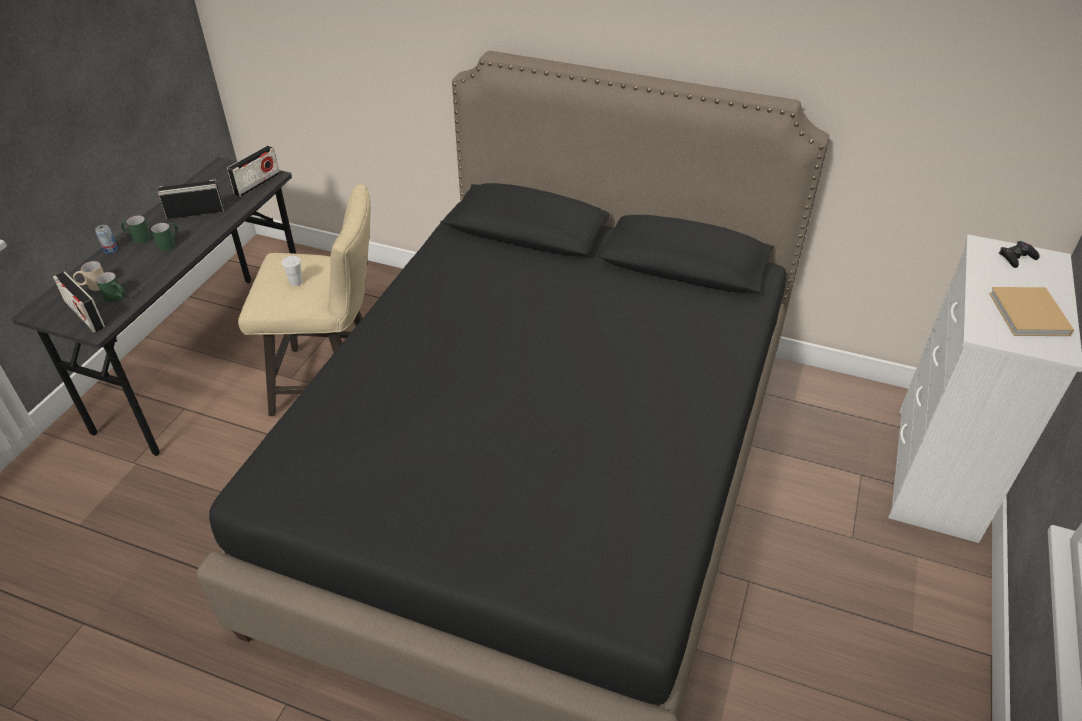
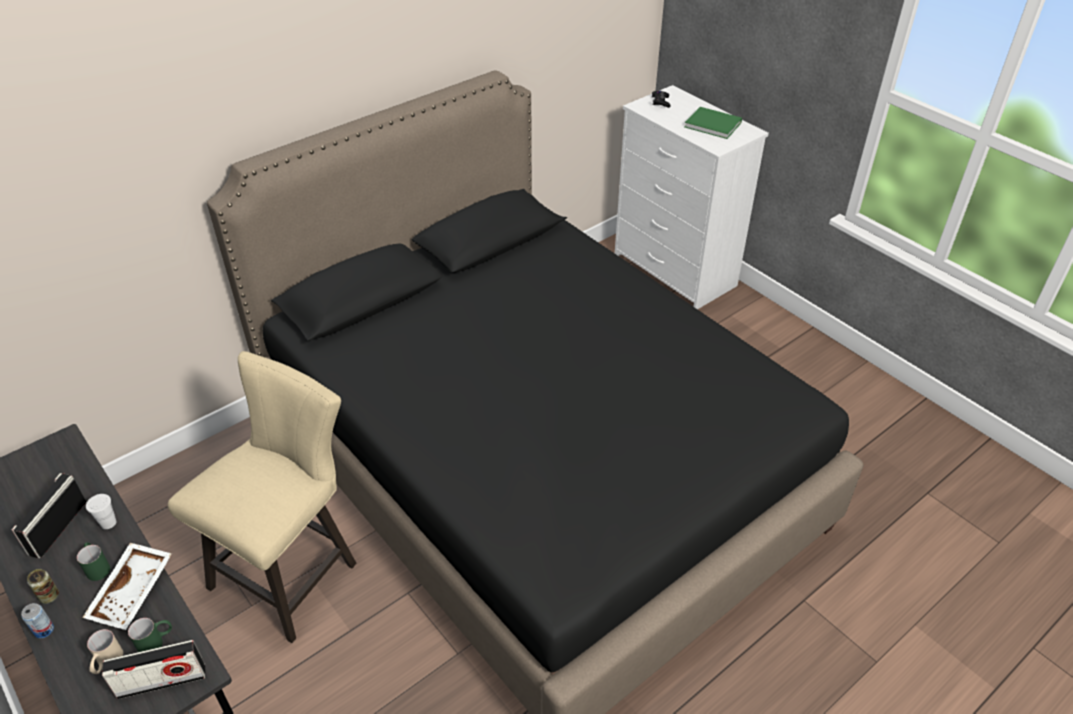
camera: 60 degrees left, 0 degrees up
green mug [121,216,151,243] -> can [27,569,59,604]
radio [227,146,280,197] -> none
white cup [281,256,302,286] -> white cup moved to [86,494,116,529]
beige book [989,287,1074,336] -> green book [685,107,742,139]
none -> white tray [82,543,172,630]

